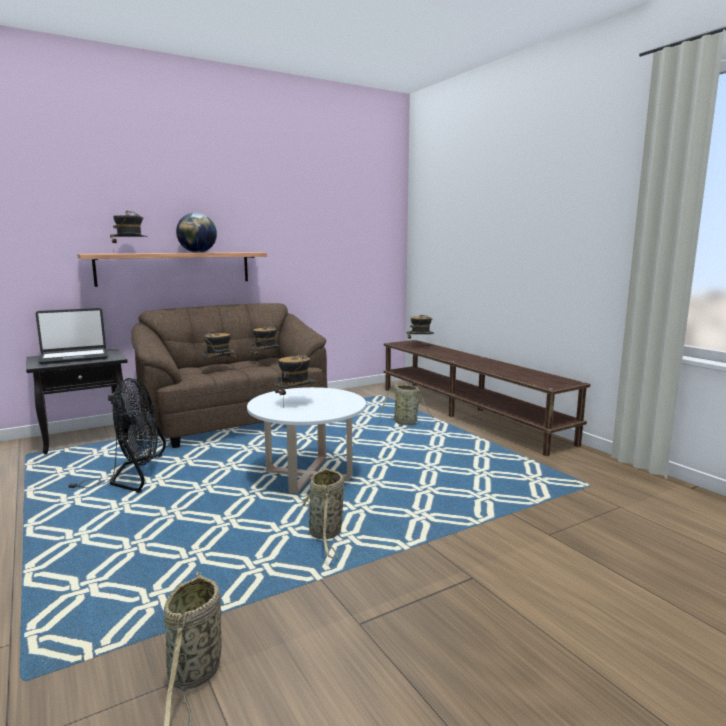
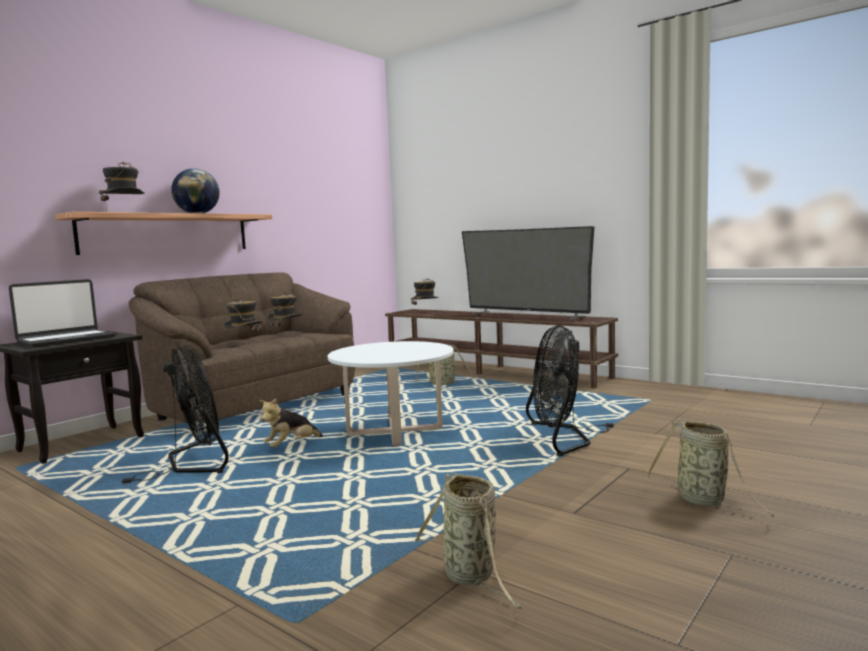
camera: 20 degrees left, 5 degrees down
hat [274,354,315,407] -> none
basket [300,467,344,558] -> basket moved to [646,420,774,517]
none -> plush toy [259,398,323,448]
none -> television [462,226,594,321]
none -> black fan [526,325,616,457]

